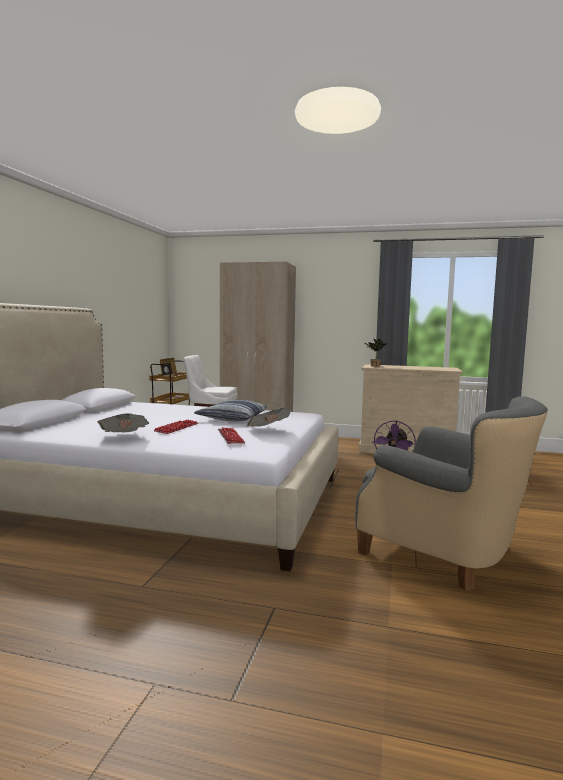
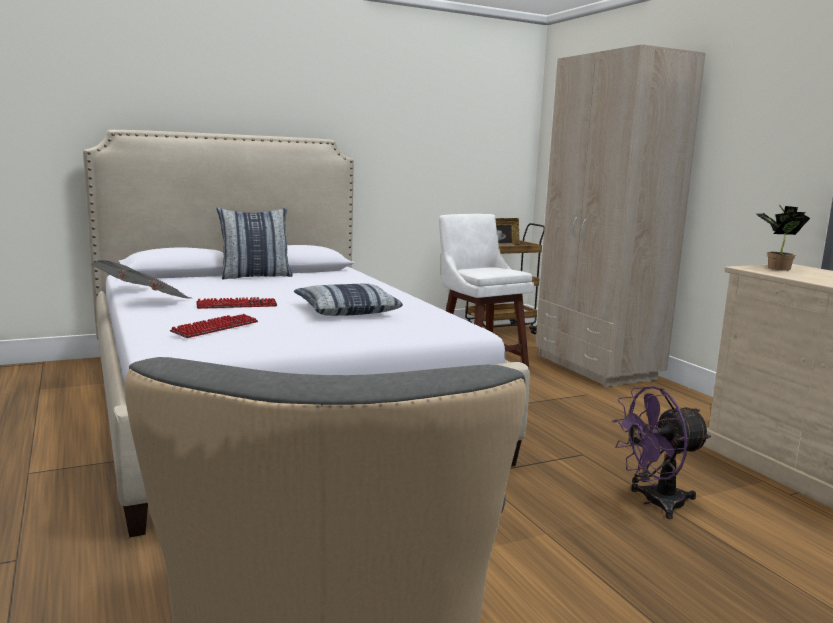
camera: 50 degrees right, 5 degrees up
newspaper [247,408,292,427] -> newspaper moved to [91,260,147,286]
none -> pillow [216,208,293,279]

